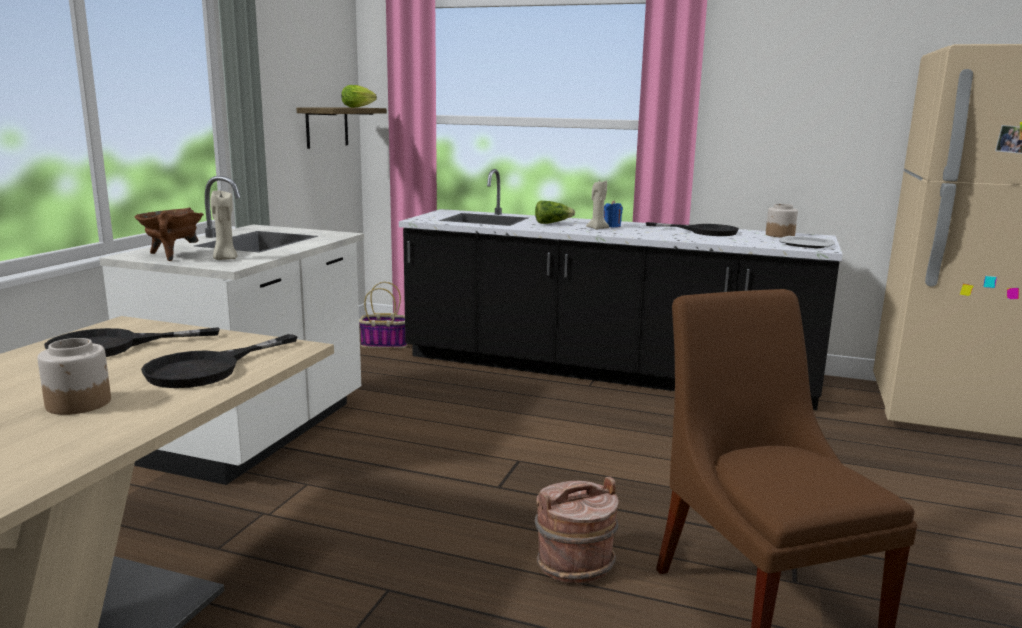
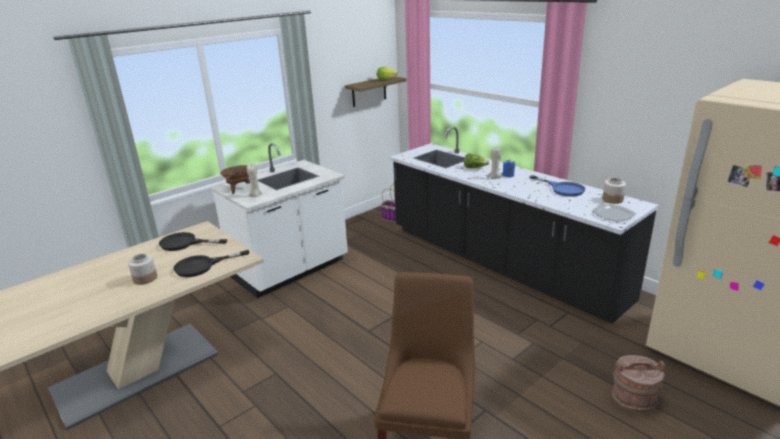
camera: 30 degrees right, 10 degrees up
brown bucket [535,477,619,583] -> brown bucket moved to [612,355,665,413]
black frying pan [646,222,739,236] -> blue frying pan [529,175,586,197]

